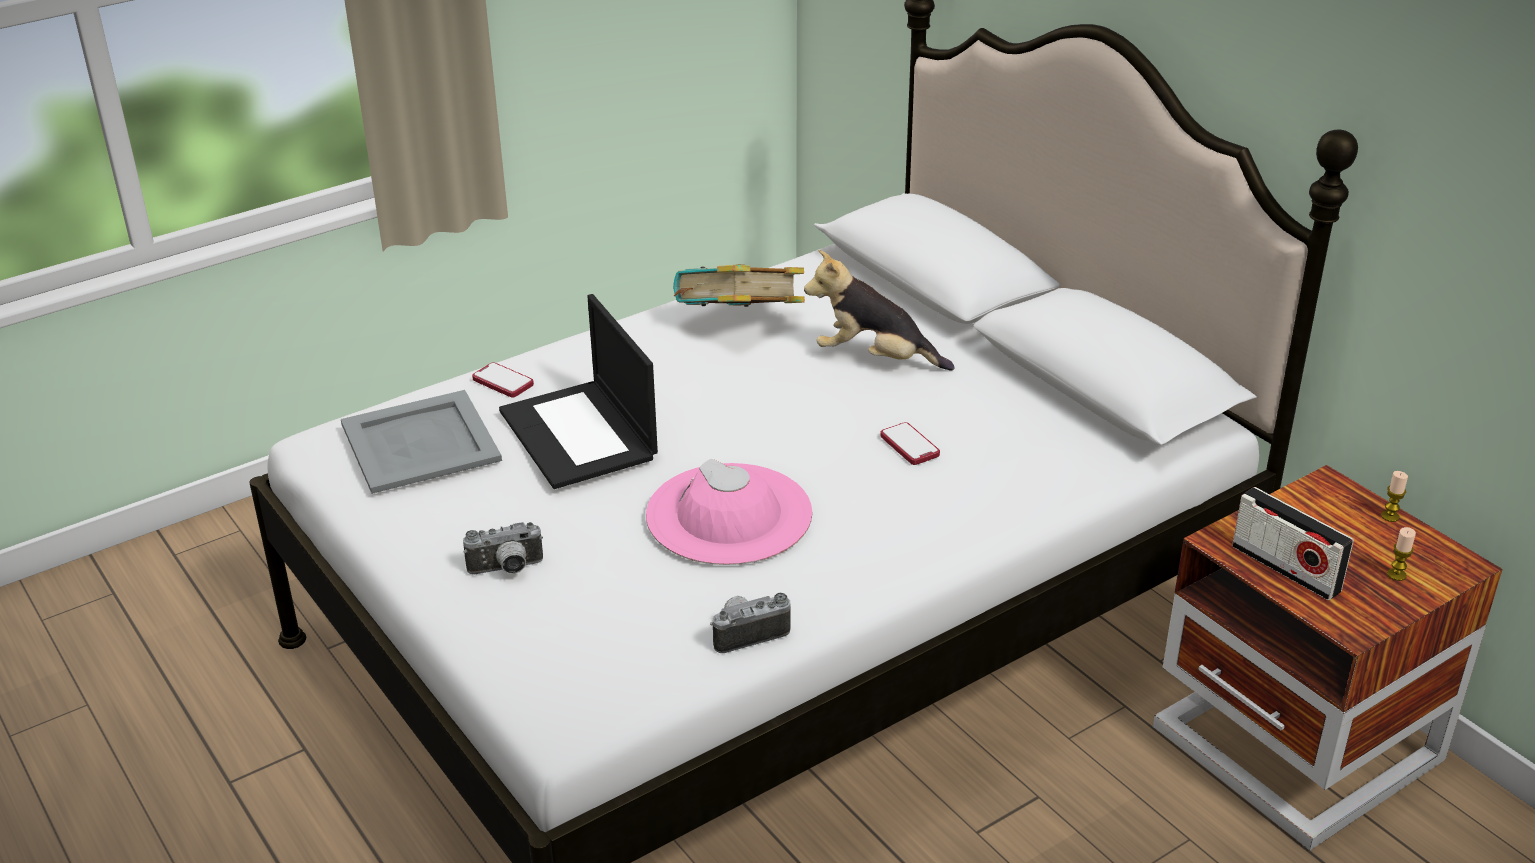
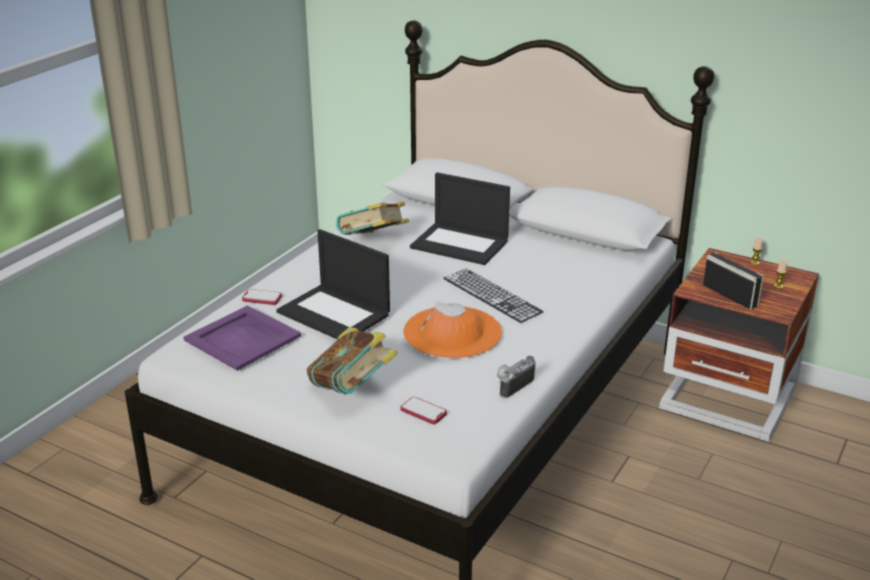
camera: 25 degrees left, 5 degrees down
grey tray [341,390,502,494] -> purple tray [184,305,301,371]
camera [463,522,543,574] -> book [307,327,397,395]
pink hat [646,458,813,565] -> orange hat [404,302,502,358]
plush toy [804,250,955,371] -> laptop [410,172,510,265]
phone [880,422,940,465] -> phone moved to [400,397,447,425]
radio [1232,487,1354,600] -> radio turned 150 degrees counterclockwise [703,252,763,309]
none -> keyboard [443,269,544,323]

